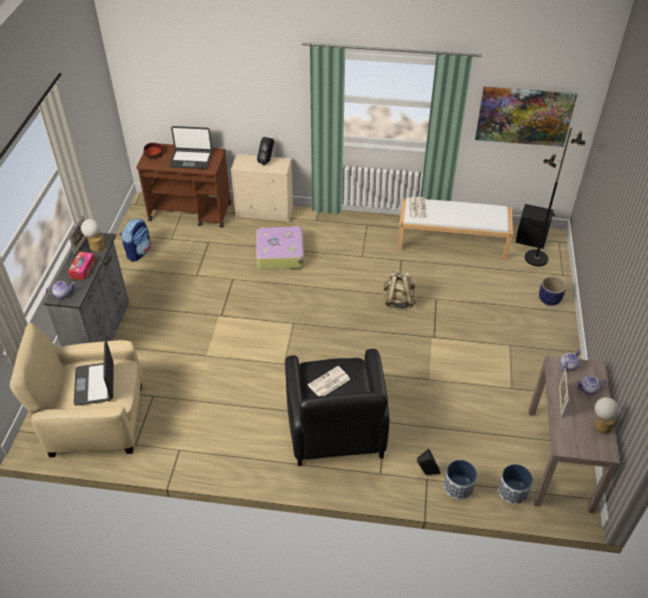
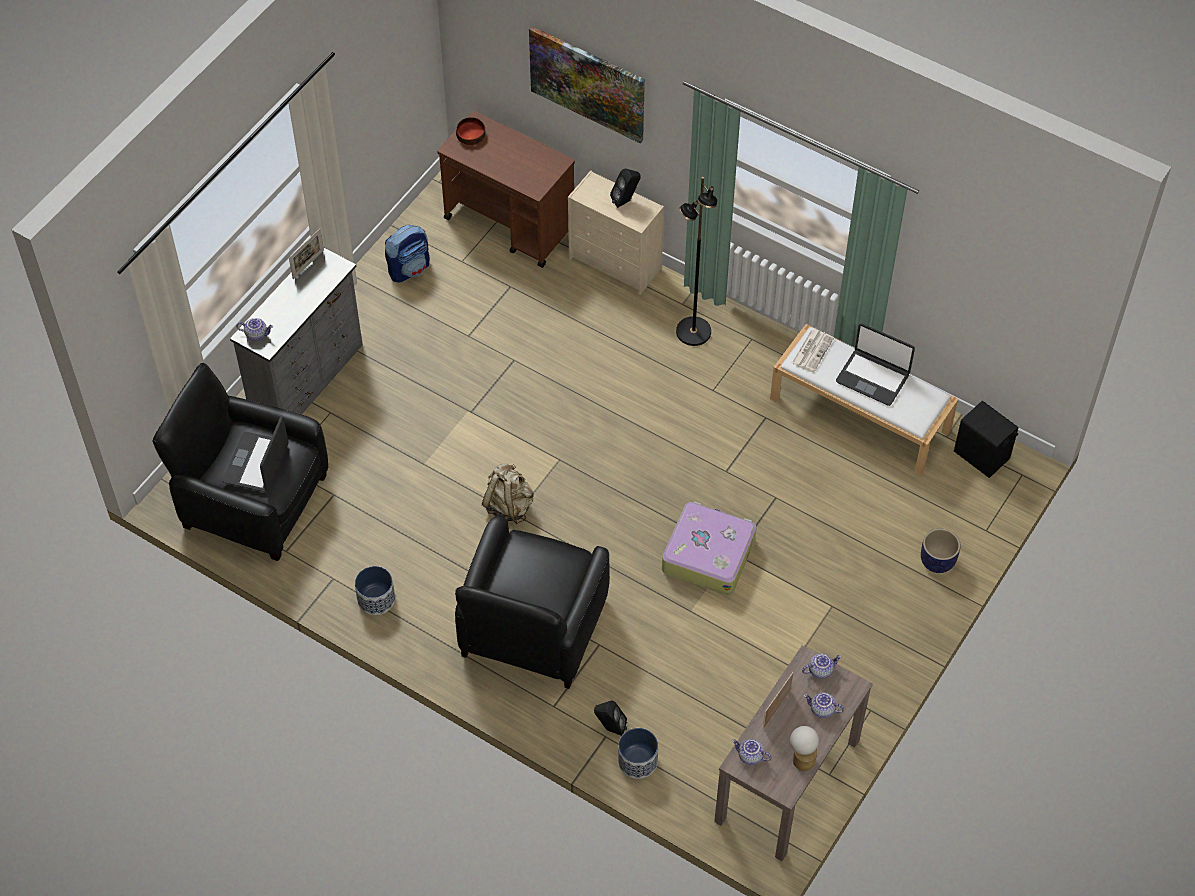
camera: 25 degrees right, 10 degrees up
beige armchair [10,323,143,458] -> black armchair [152,363,328,561]
tissue box [68,252,95,280] -> none
table lamp [81,219,105,252] -> none
laptop [169,126,212,169] -> laptop moved to [836,323,915,406]
suitcase [256,226,304,270] -> suitcase moved to [662,501,757,595]
newspaper [308,366,350,396] -> none
beige backpack [383,271,416,308] -> beige backpack moved to [482,463,534,524]
picture [475,87,577,147] -> picture moved to [529,26,645,143]
planter [498,464,533,504] -> planter moved to [355,566,395,615]
black floor lamp [525,127,585,266] -> black floor lamp moved to [676,177,717,346]
none -> teapot [732,739,771,765]

